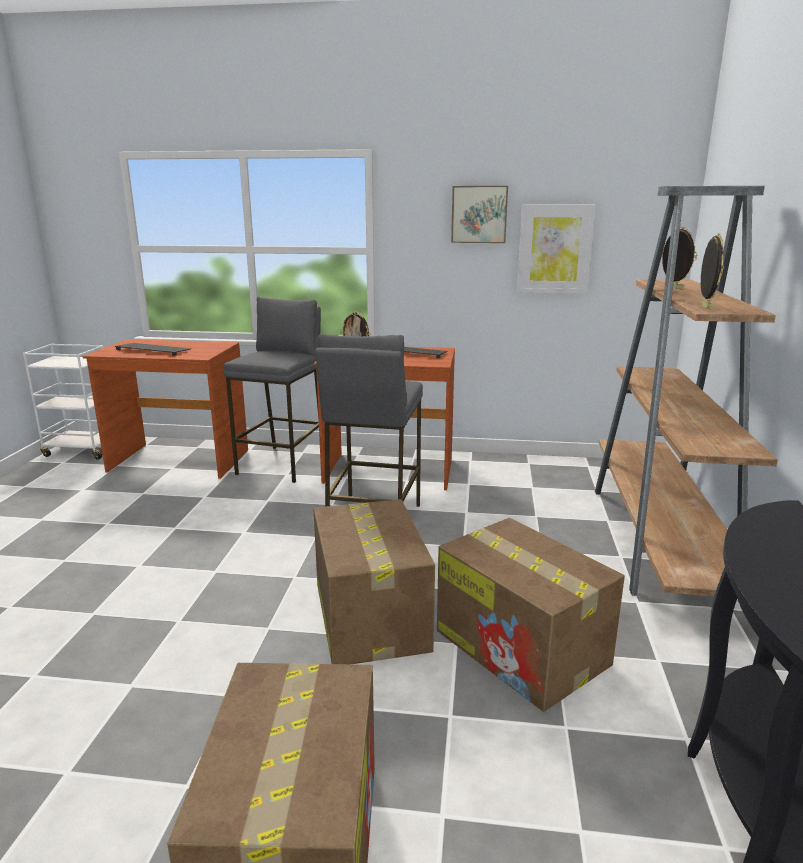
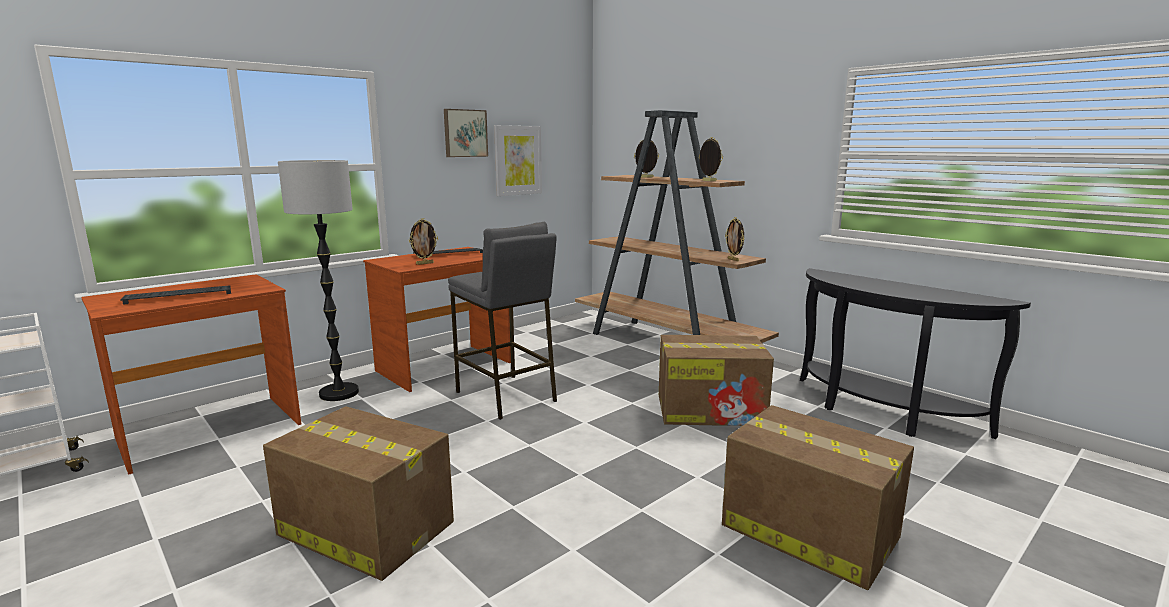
camera: 50 degrees left, 5 degrees down
grey stool [223,296,321,483] -> floor lamp [278,160,359,401]
cardboard box [313,499,435,664] -> cardboard box moved to [263,406,454,581]
none -> picture frame [725,217,744,262]

